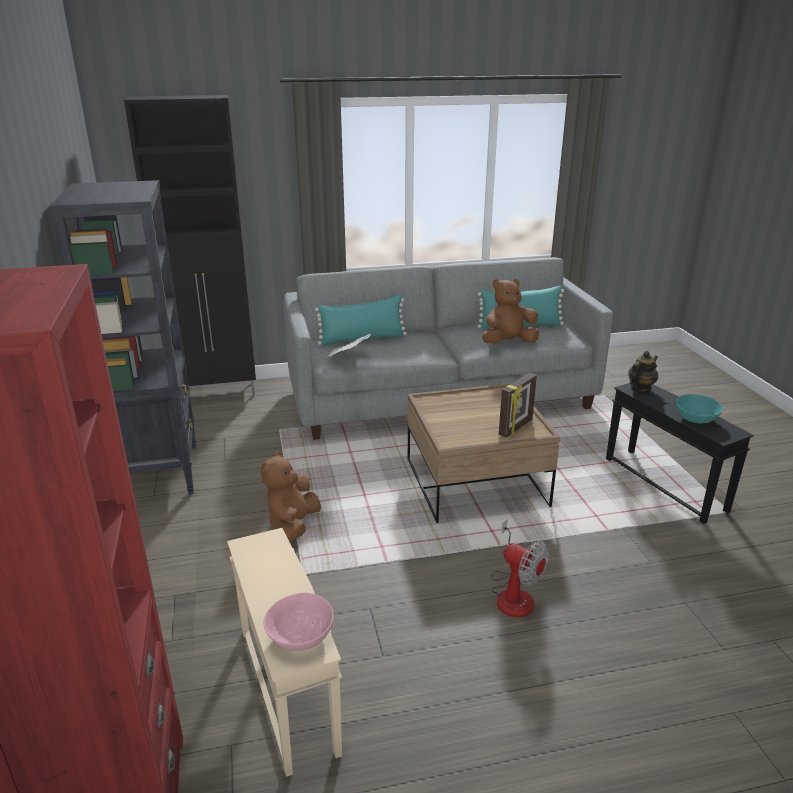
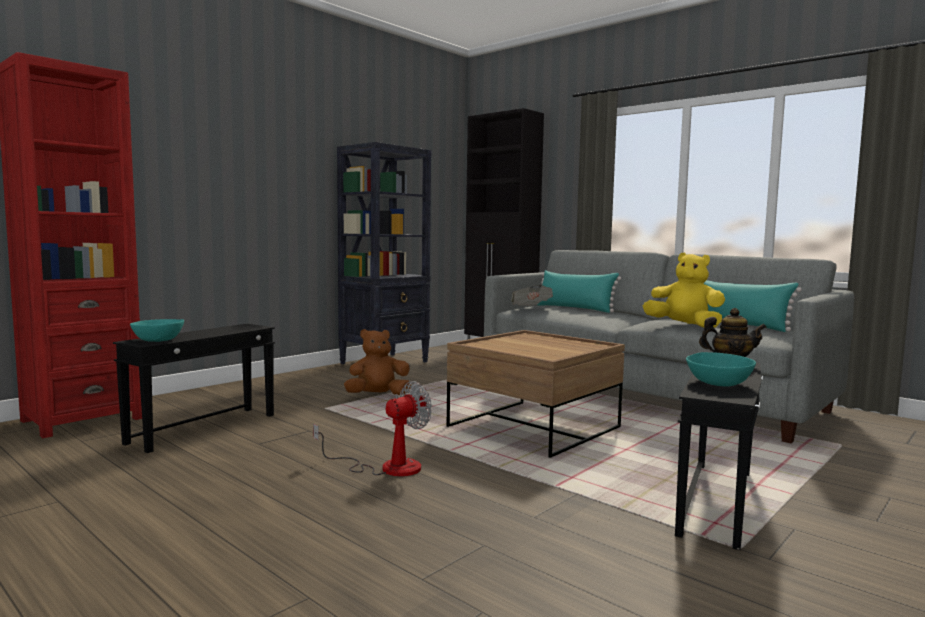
camera: 55 degrees right, 20 degrees down
beige side table [227,528,342,777] -> black side table [113,324,275,453]
pink bowl [264,592,334,651] -> turquoise bowl [130,319,184,342]
brown plush toy [482,279,539,343] -> yellow plush toy [643,252,725,328]
fan [491,519,549,618] -> fan turned 135 degrees counterclockwise [313,381,432,476]
picture frame [499,373,537,438] -> none

